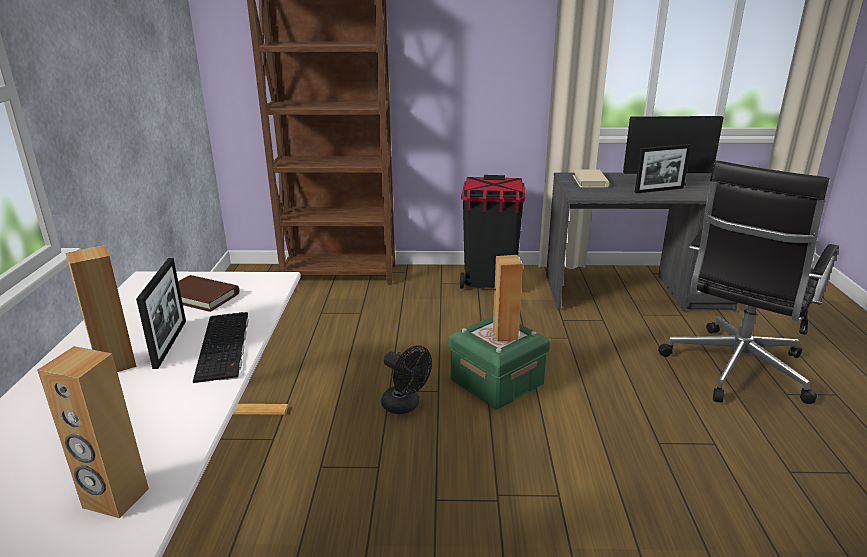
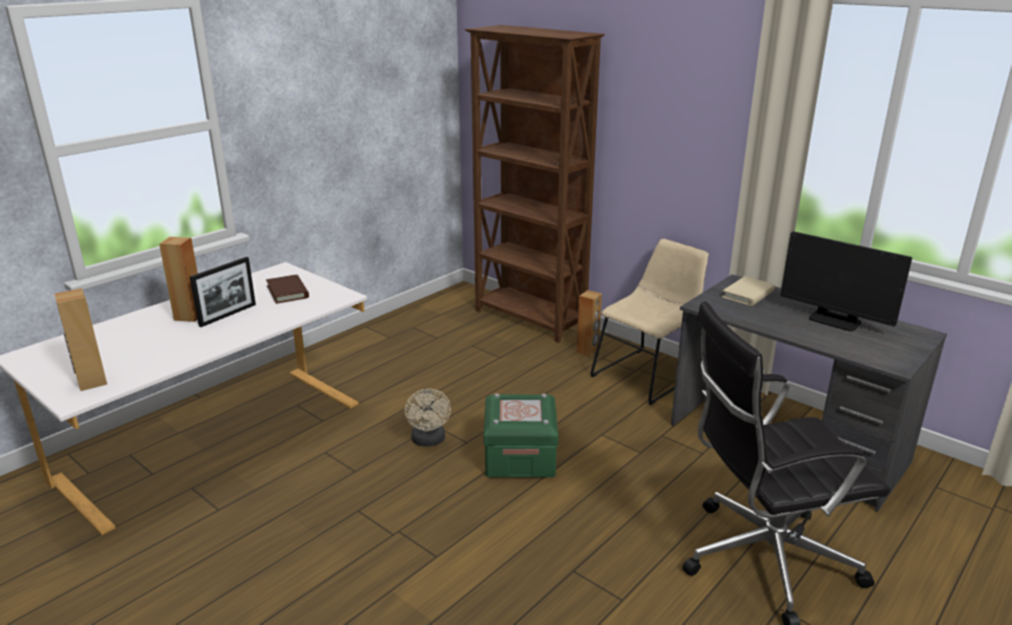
camera: 40 degrees right, 0 degrees up
keyboard [193,312,249,383] -> none
black fan [381,345,432,414] -> beige fan [405,388,451,447]
black trash can [460,175,525,289] -> beige chair [590,239,709,405]
brown speaker [493,255,523,342] -> brown speaker moved to [577,290,602,357]
picture frame [635,144,691,193] -> none

